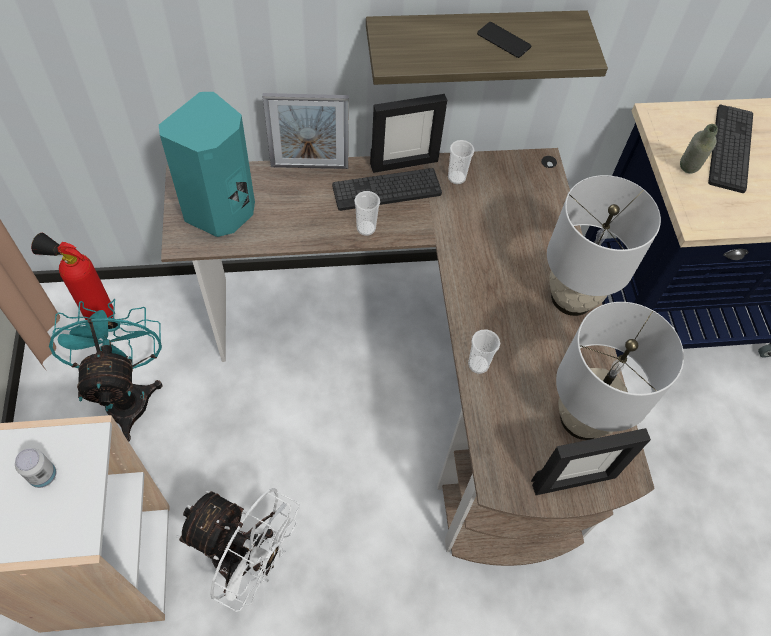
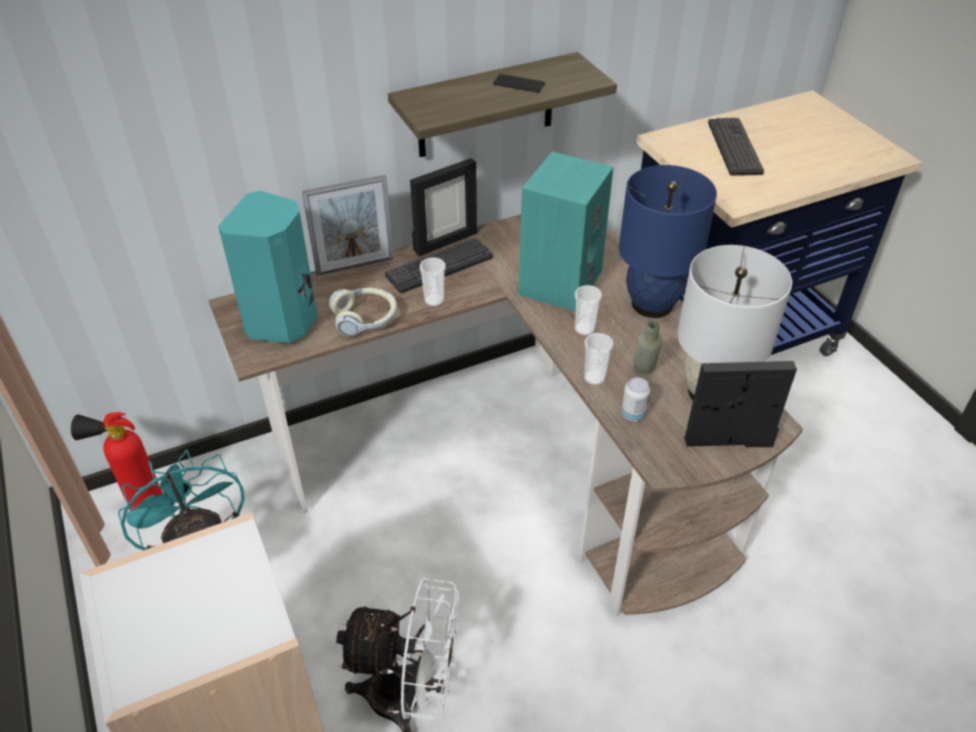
camera: 15 degrees left, 15 degrees down
can [15,448,57,488] -> can moved to [621,377,650,421]
cup [448,140,474,184] -> cup moved to [575,285,602,336]
picture frame [531,428,651,495] -> picture frame turned 150 degrees counterclockwise [685,361,797,447]
white table lamp [547,175,661,316] -> blue table lamp [619,165,717,318]
grey bottle [680,124,718,173] -> grey bottle moved to [633,320,663,374]
none -> headphones [329,287,397,336]
none -> turquoise speaker [519,152,614,312]

